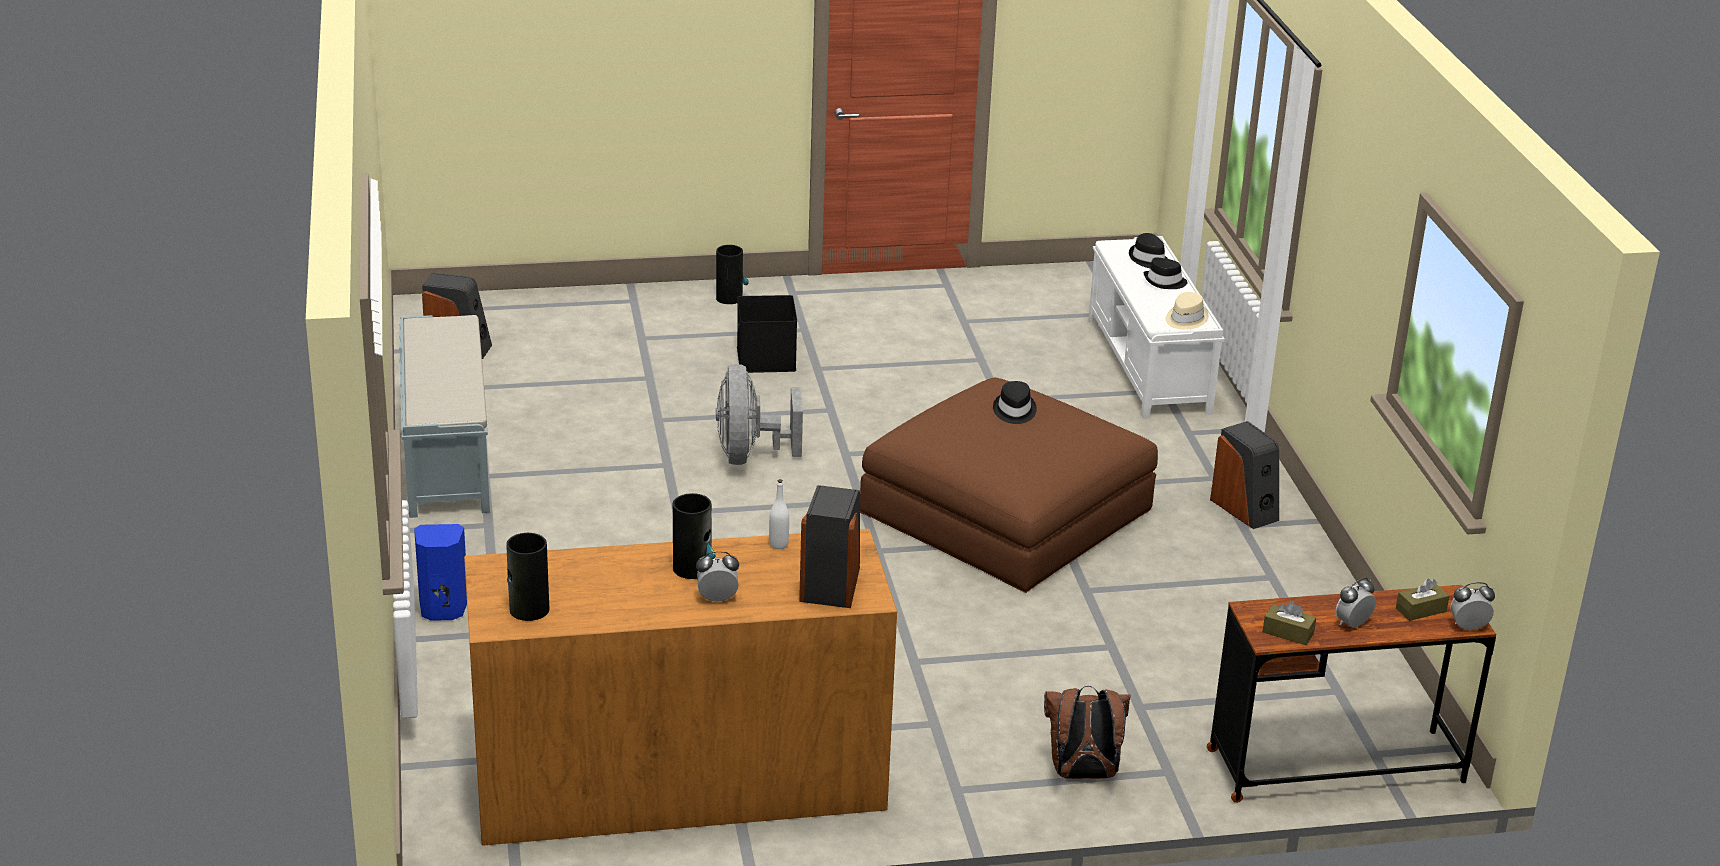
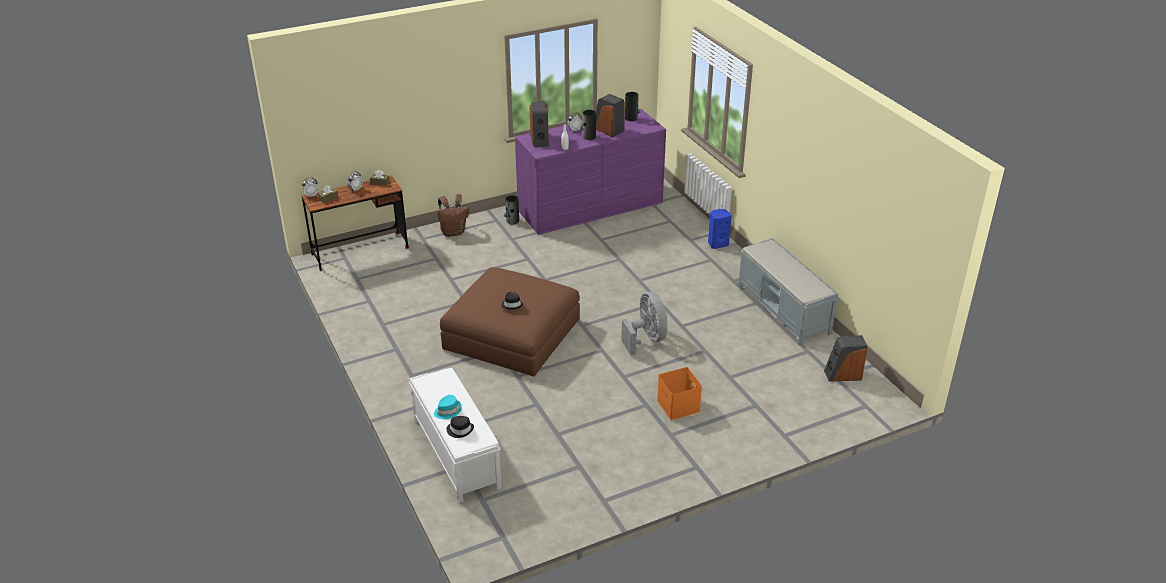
camera: 165 degrees right, 5 degrees up
brown dresser [464,529,897,846] -> purple dresser [515,109,666,235]
vase [716,245,749,304] -> vase moved to [504,195,519,224]
black storage box [737,295,797,373] -> orange storage box [657,367,702,420]
black hat [1144,258,1188,289] -> turquoise hat [434,395,462,419]
beige hat [1166,292,1209,330] -> none
speaker [1210,421,1279,529] -> speaker moved to [596,94,625,137]

